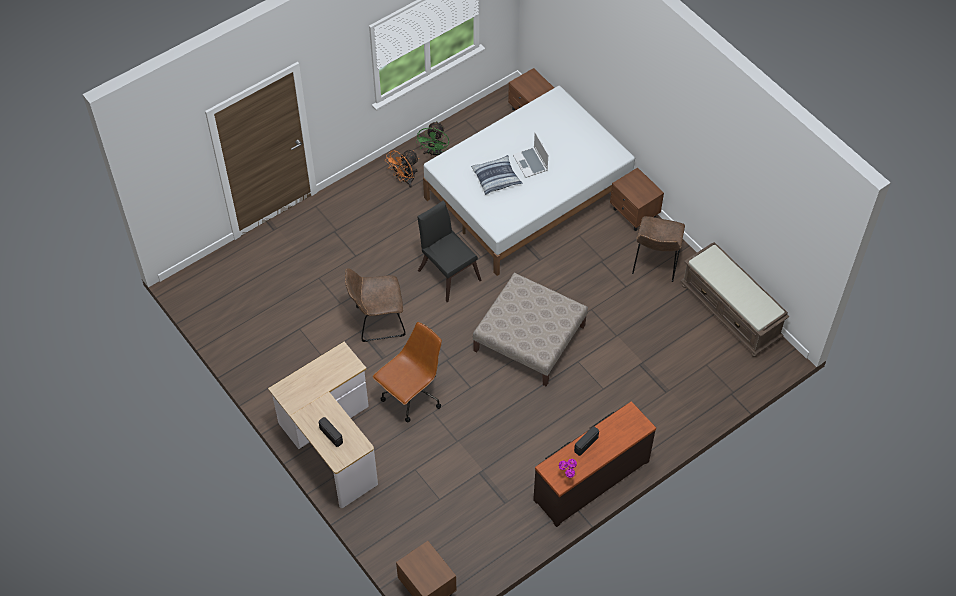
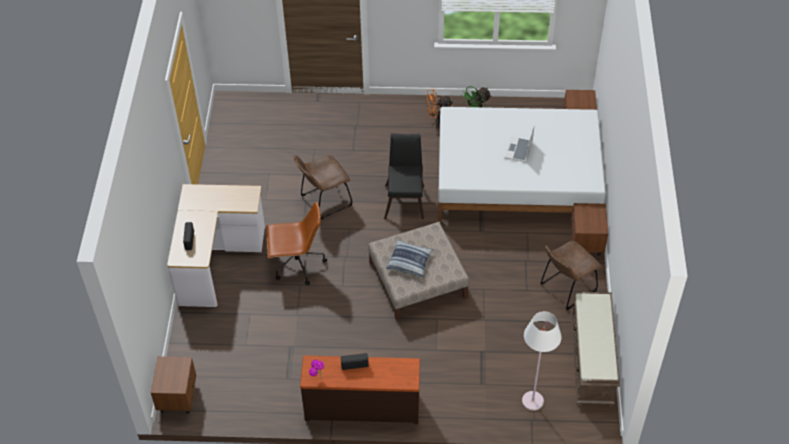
camera: 40 degrees right, 5 degrees down
brown chair [345,268,406,342] -> brown chair turned 60 degrees counterclockwise [294,155,353,219]
pillow [471,155,523,195] -> pillow moved to [386,240,434,278]
none -> white floor lamp [522,311,561,411]

